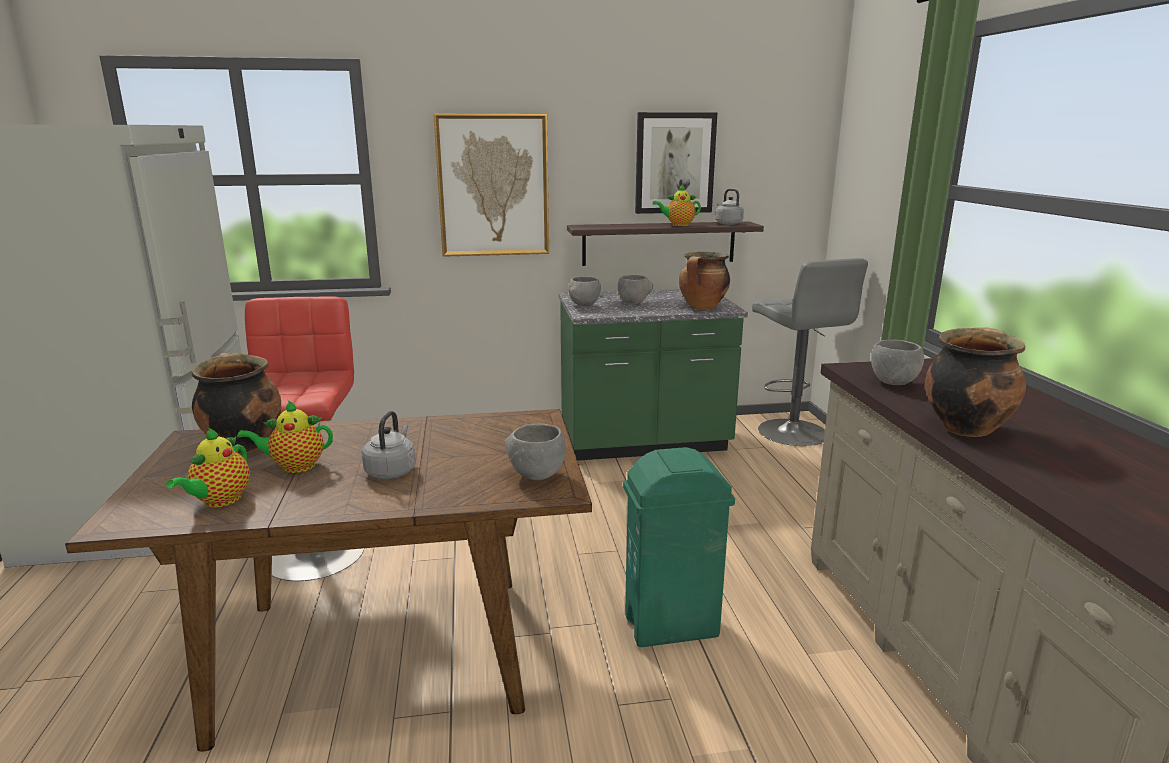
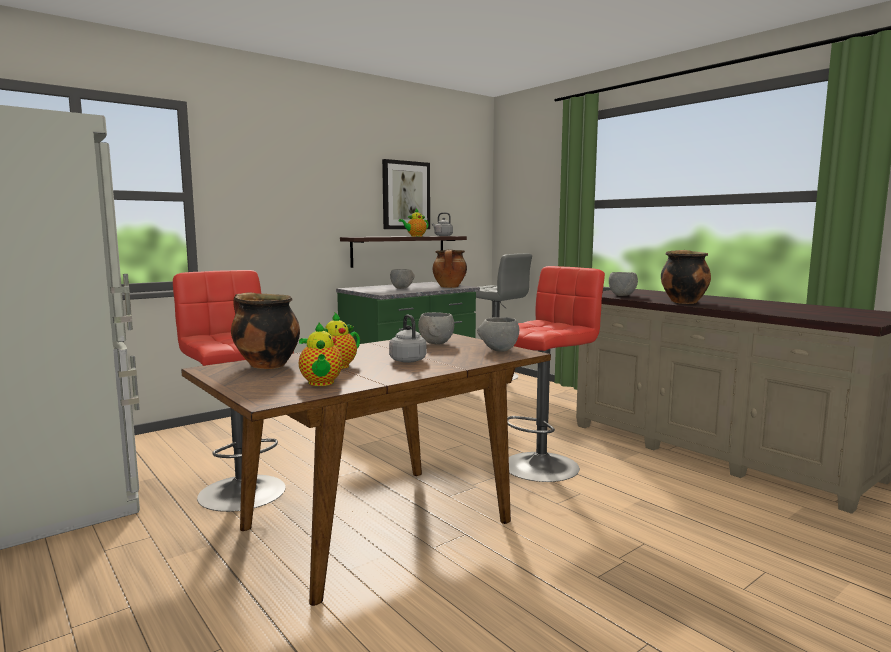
camera: 30 degrees left, 10 degrees down
picture [433,114,549,257] -> none
grey bowl [568,276,601,306] -> grey bowl moved to [418,312,454,345]
green trash can [623,447,735,647] -> red stool [507,266,605,482]

